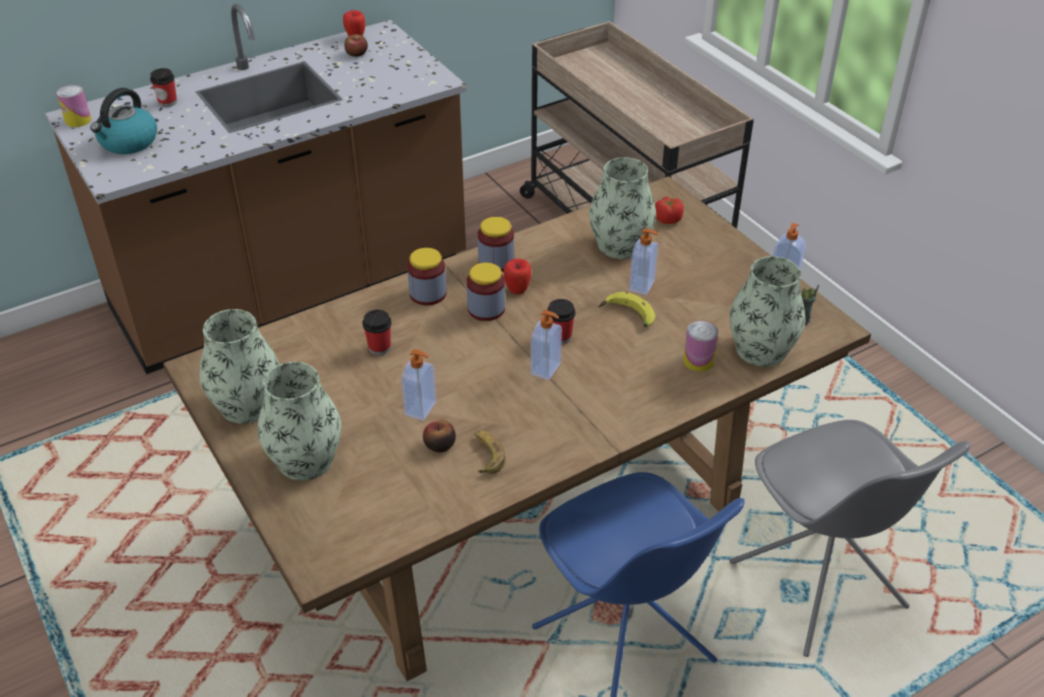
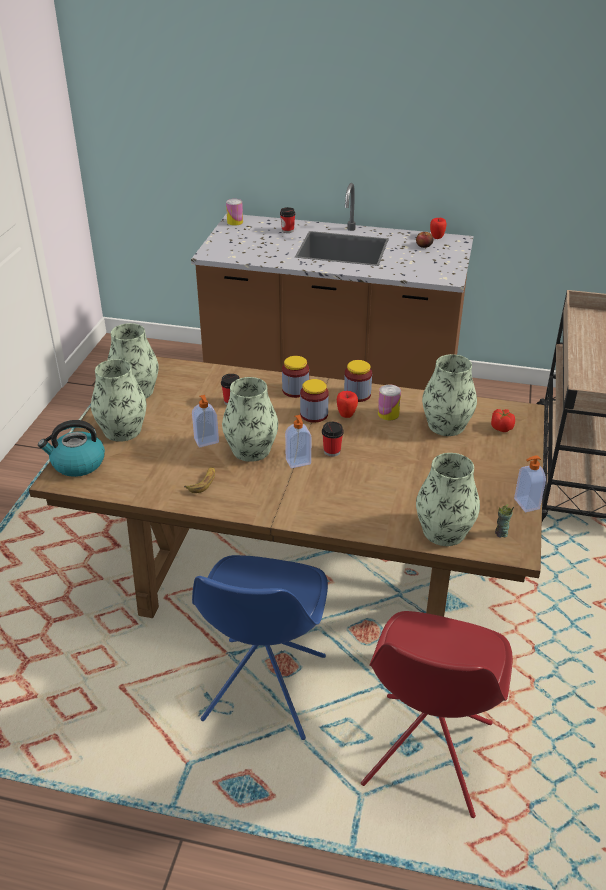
camera: 45 degrees right, 5 degrees down
kettle [90,88,157,154] -> kettle moved to [38,420,105,477]
apple [423,420,456,453] -> none
banana [598,292,655,327] -> none
soap dispenser [629,228,658,295] -> none
can [683,321,718,372] -> can moved to [378,385,401,420]
grey chair [730,420,970,657] -> red chair [361,611,512,818]
none -> vase [222,377,278,462]

